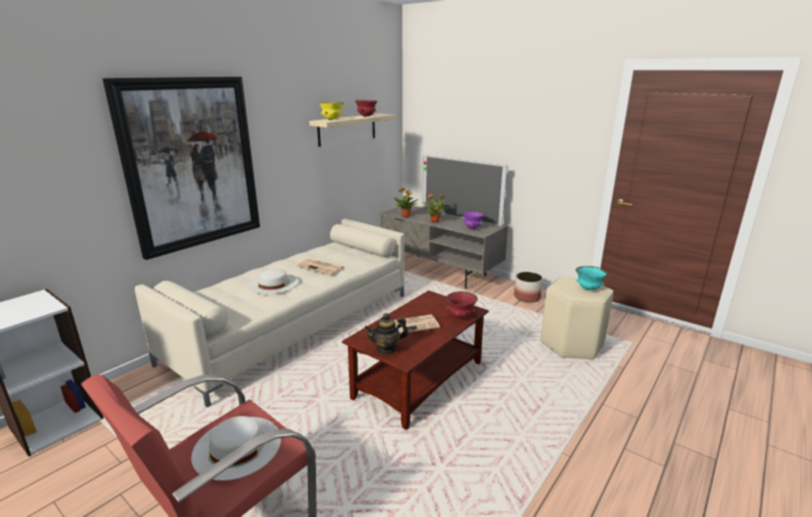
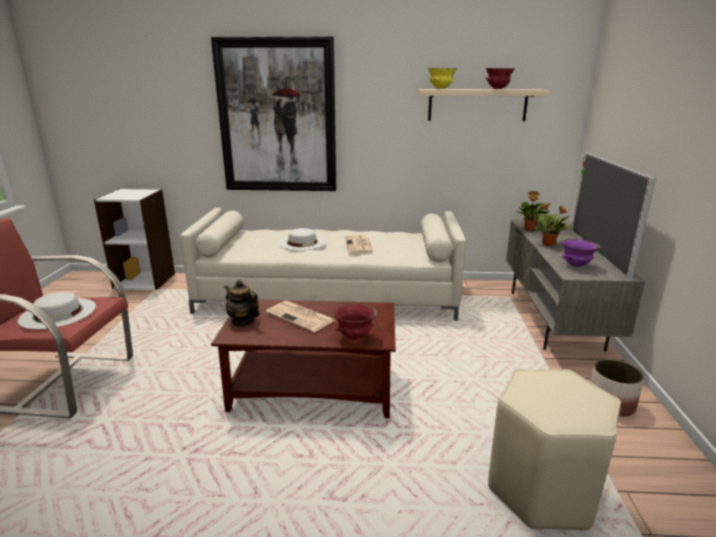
camera: 55 degrees right, 0 degrees up
turquoise bowl [575,266,607,290] -> none

